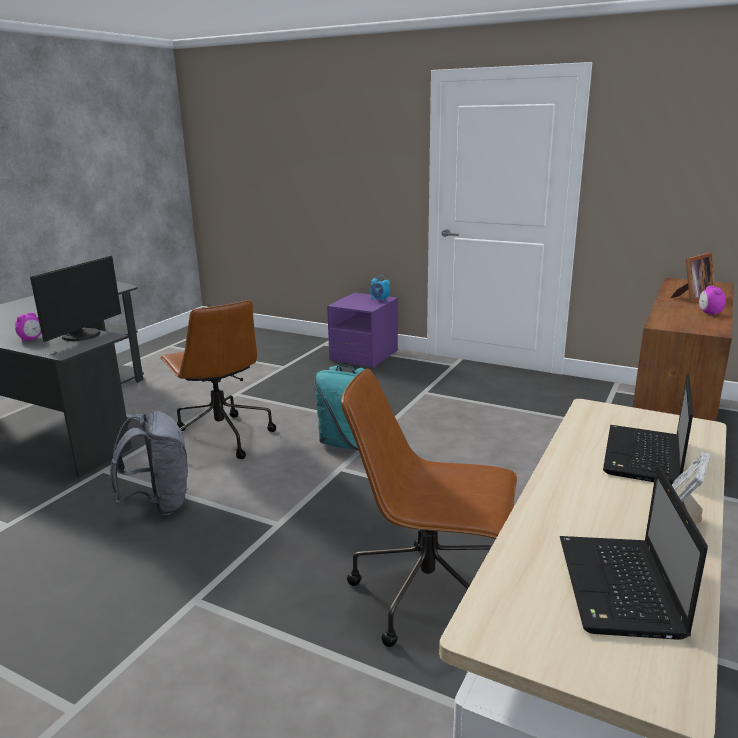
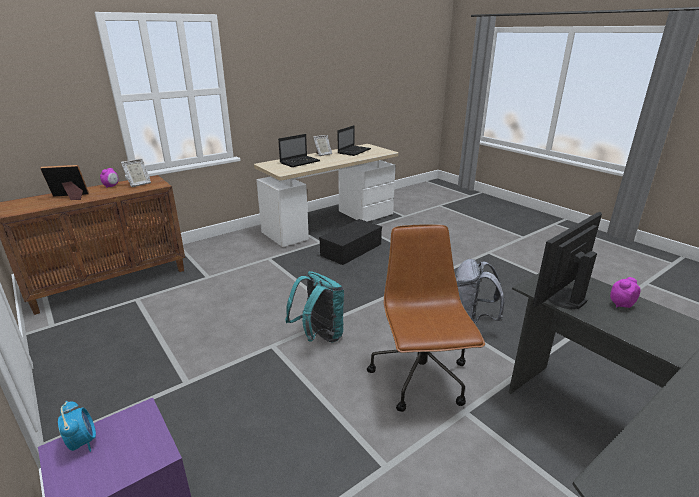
camera: 155 degrees left, 5 degrees up
brown office chair [341,368,517,647] -> black storage box [319,219,382,265]
none -> picture frame [121,159,151,187]

